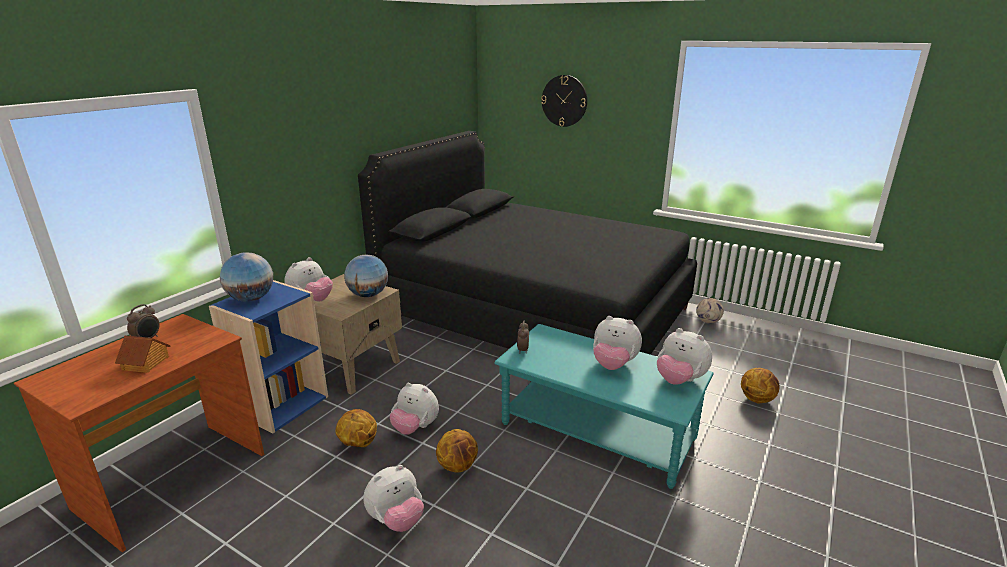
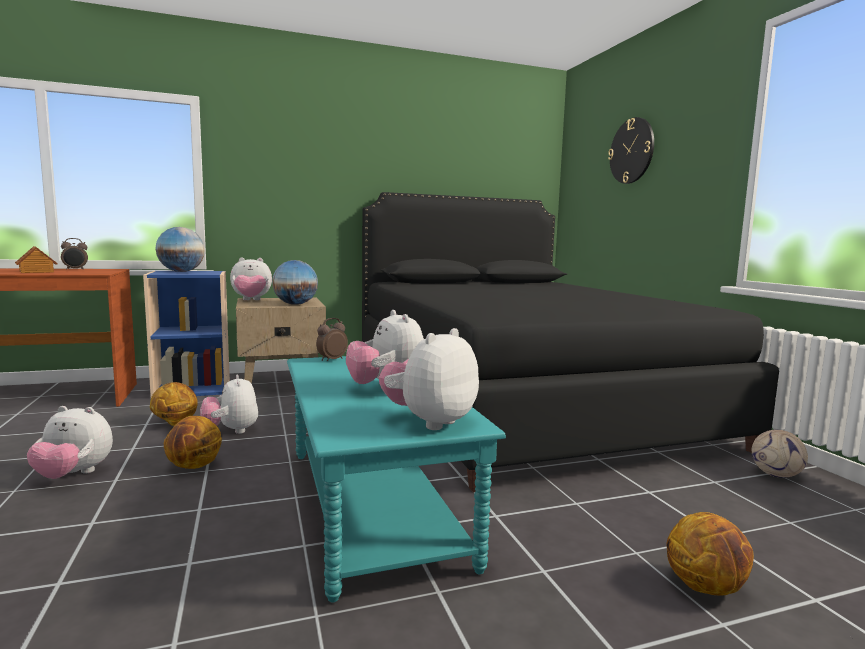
camera: 40 degrees right, 15 degrees down
plush toy [657,328,712,385] -> plush toy turned 45 degrees clockwise [379,328,479,430]

